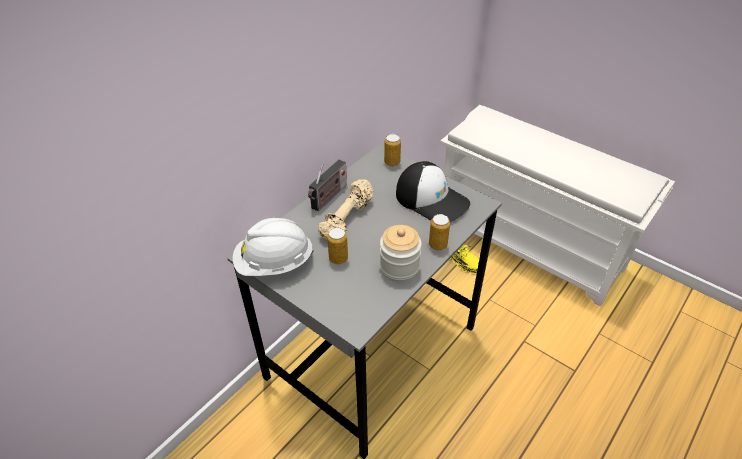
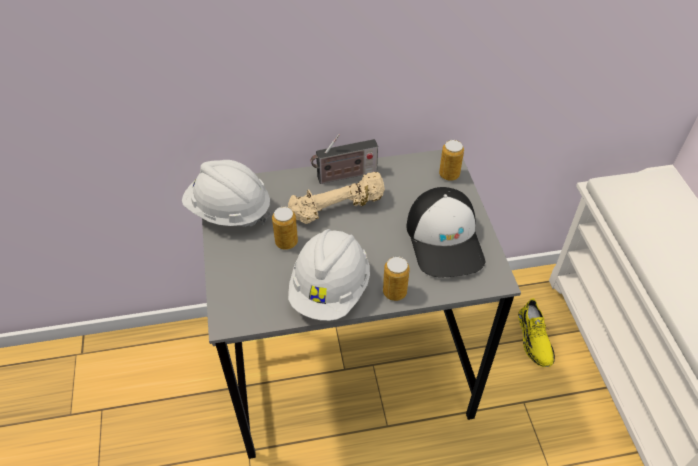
camera: 40 degrees right, 5 degrees up
jar [380,225,422,282] -> white hard hat [288,229,370,321]

